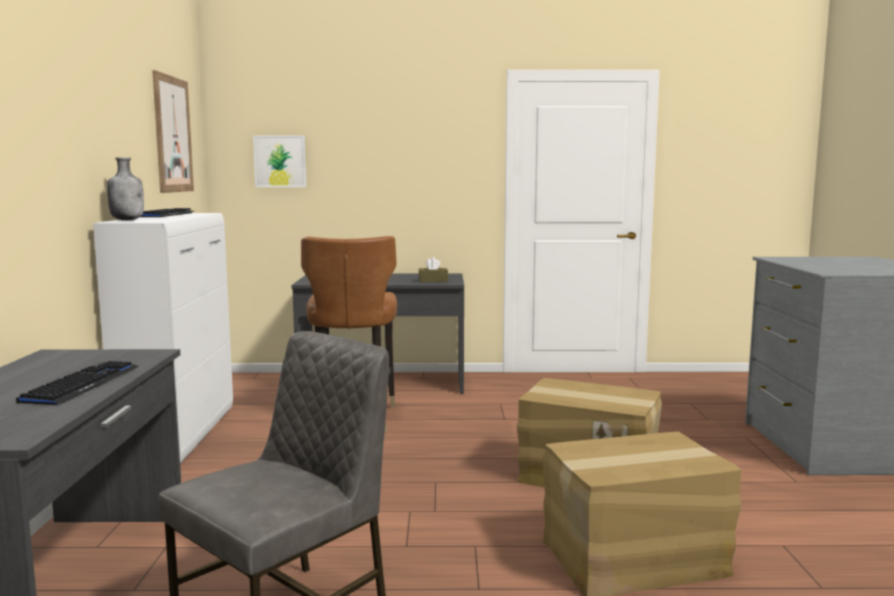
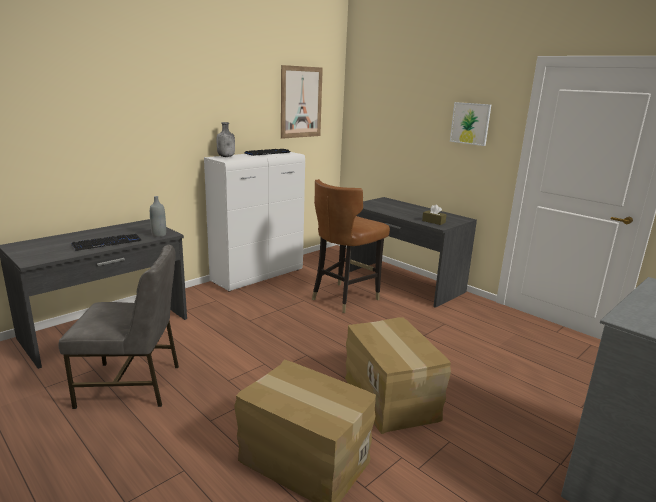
camera: 45 degrees right, 10 degrees up
picture [253,136,306,187] -> picture moved to [450,102,491,146]
none -> grey bottle [150,196,166,237]

